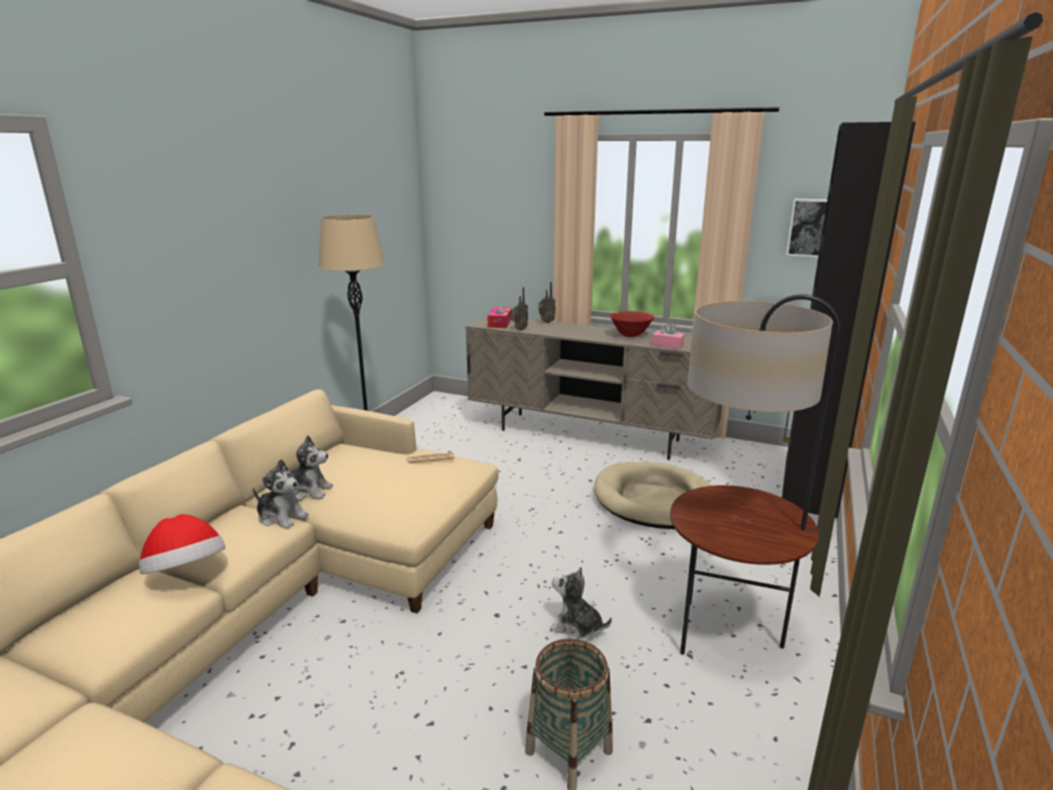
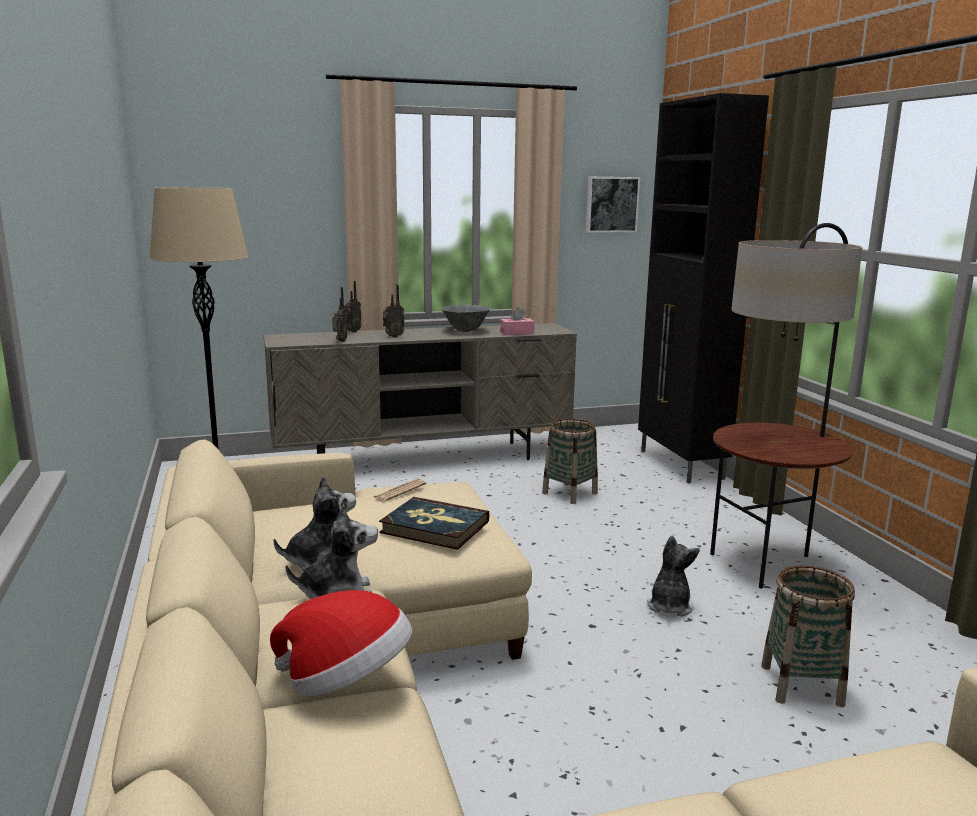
camera: 40 degrees left, 5 degrees down
tissue box [487,307,512,328] -> none
plush toy [550,567,612,642] -> plush toy turned 120 degrees clockwise [647,536,700,616]
beige dog bed [594,462,712,529] -> basket [542,419,598,504]
red bowl [610,311,654,337] -> grey bowl [441,305,491,332]
none -> book [379,497,489,550]
none -> radio [383,285,405,338]

